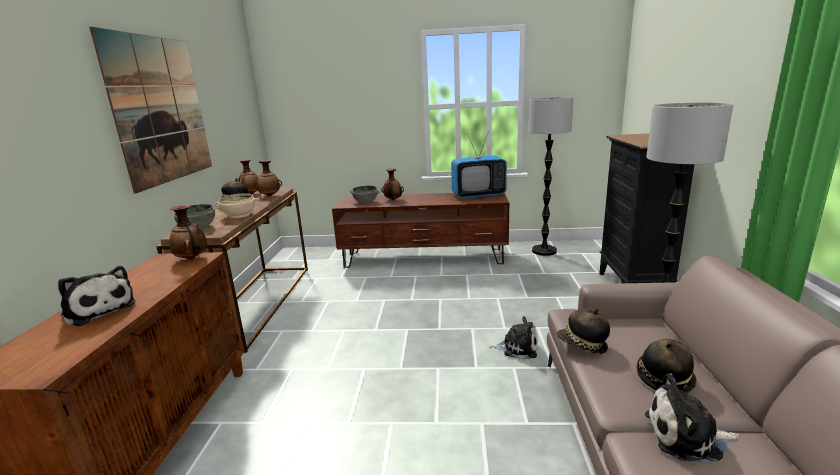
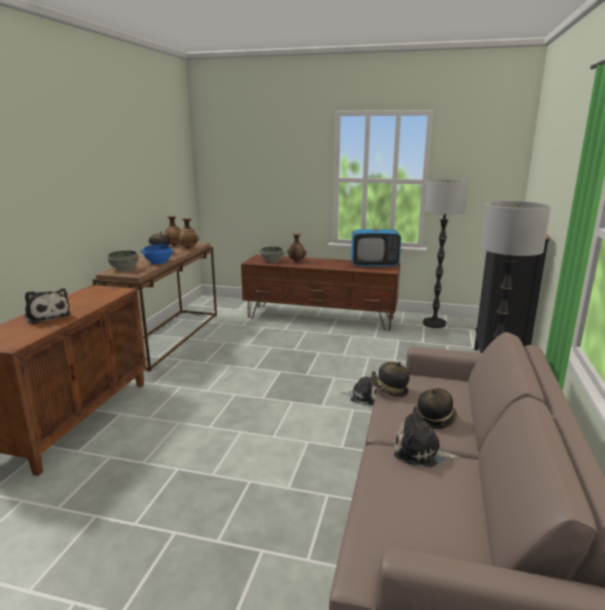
camera: 10 degrees right, 0 degrees up
picture [89,27,212,194] -> none
vase [169,205,207,260] -> none
beige bowl [215,193,259,218] -> blue bowl [141,245,174,264]

